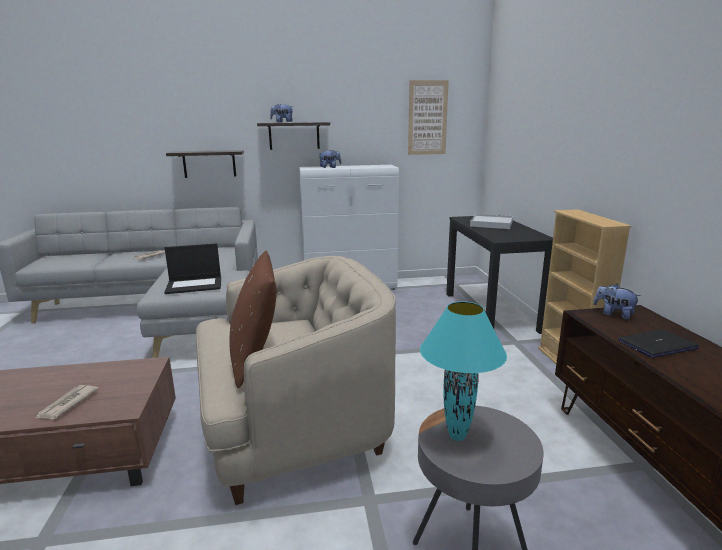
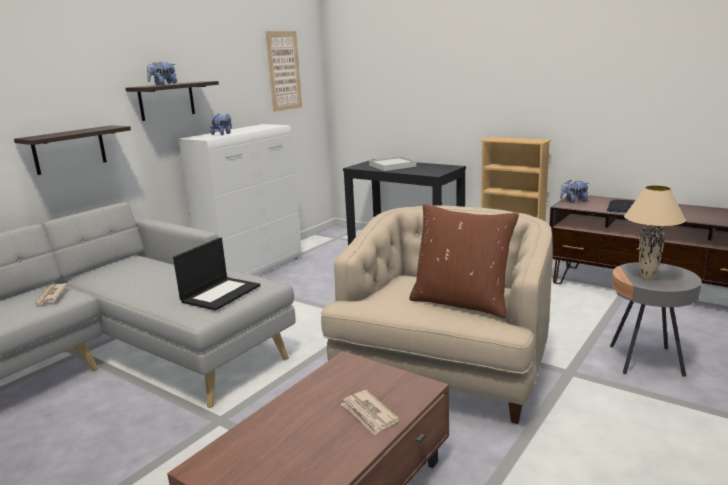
camera: 45 degrees left, 0 degrees up
turquoise table lamp [420,302,507,441] -> beige table lamp [624,185,686,281]

